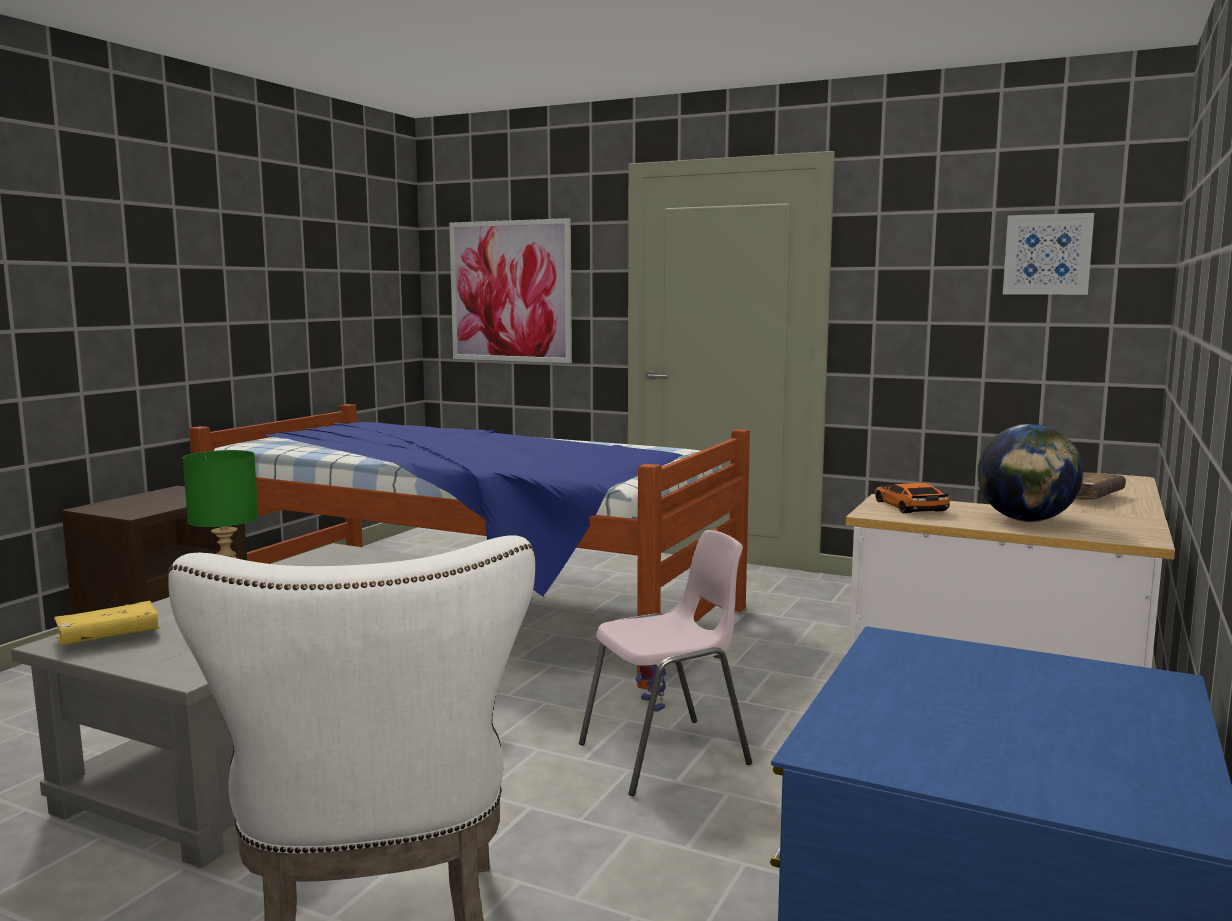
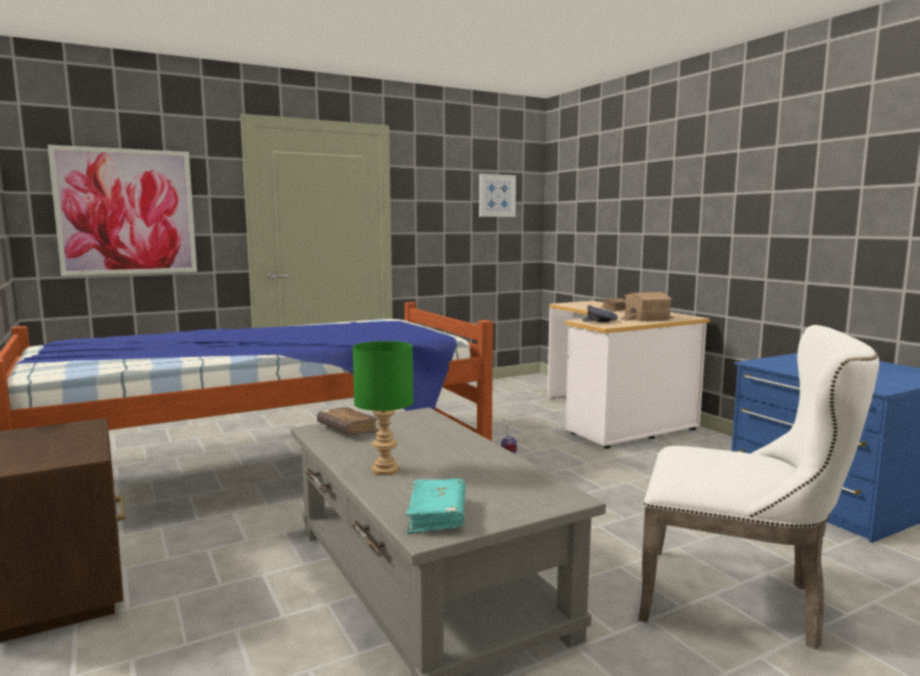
camera: 55 degrees left, 0 degrees up
yellow book [54,601,160,645] -> turquoise book [406,479,466,534]
pink chair [579,530,752,796] -> none
toy car [875,483,950,513] -> grey cap [582,305,618,322]
globe [977,424,1083,522] -> toy house [620,292,674,321]
none -> brown book [317,407,379,435]

